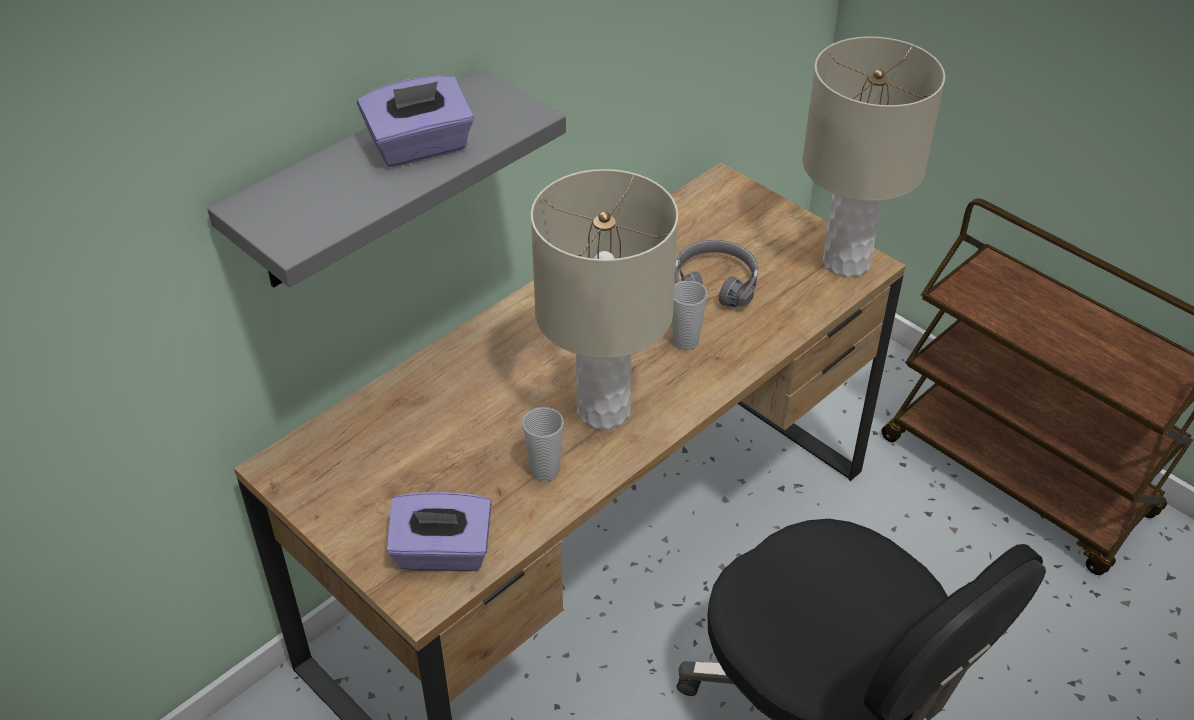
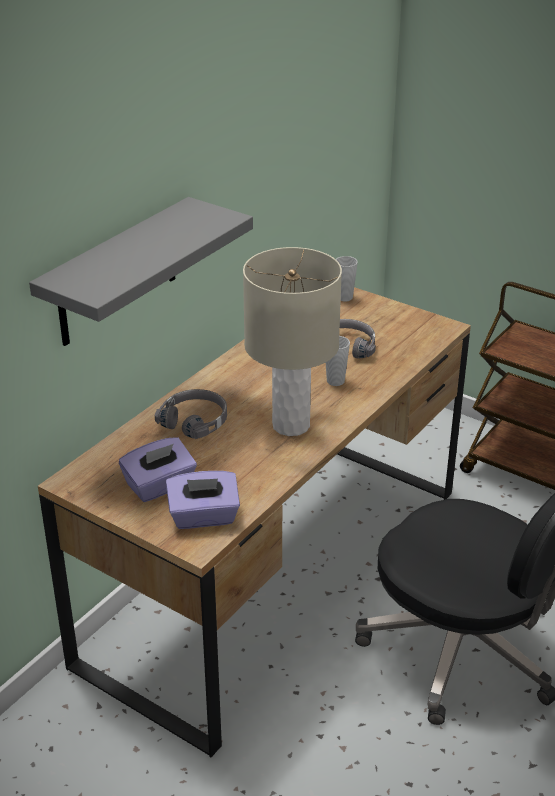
camera: 10 degrees left, 10 degrees down
purple tissue box [357,75,474,167] -> purple tissue box moved to [119,437,197,502]
cup [522,407,564,482] -> cup moved to [336,256,358,301]
beige table lamp [802,36,945,278] -> none
none -> grey headphones [155,389,227,439]

